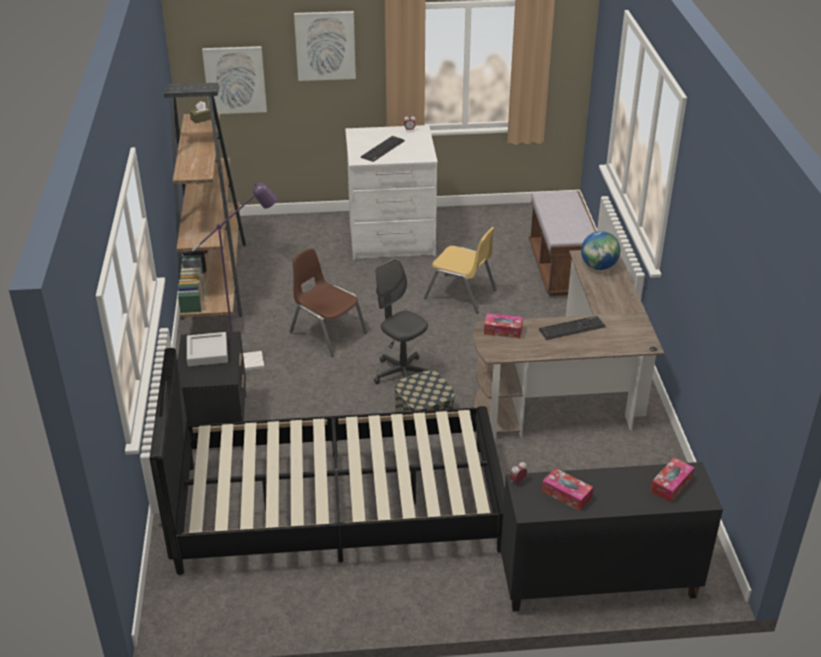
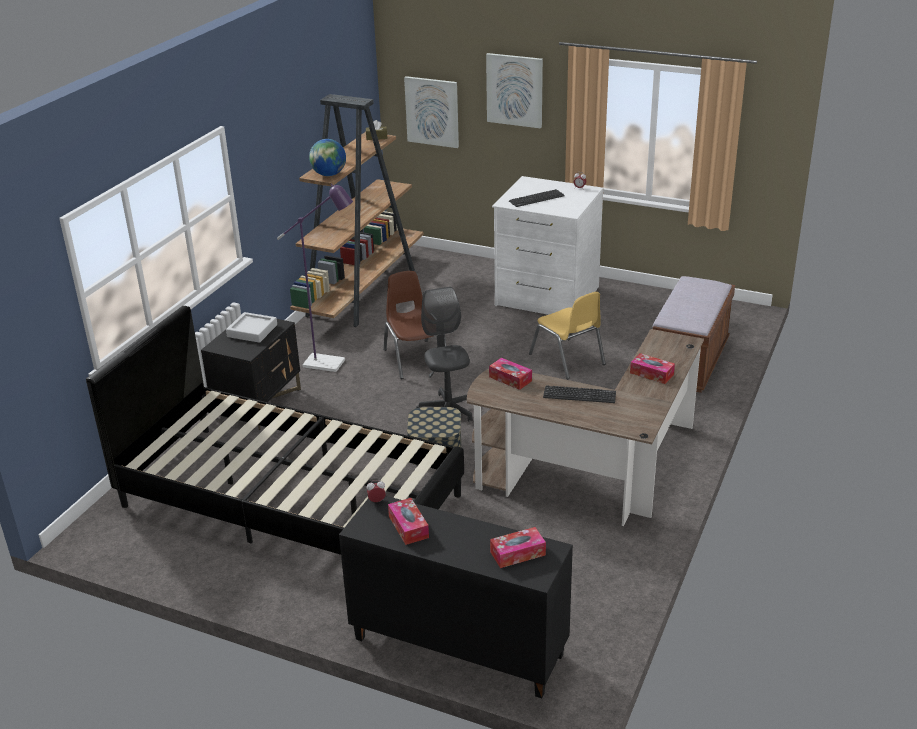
camera: 30 degrees right, 5 degrees down
globe [581,231,620,270] -> globe moved to [309,139,346,176]
none -> tissue box [630,353,675,384]

